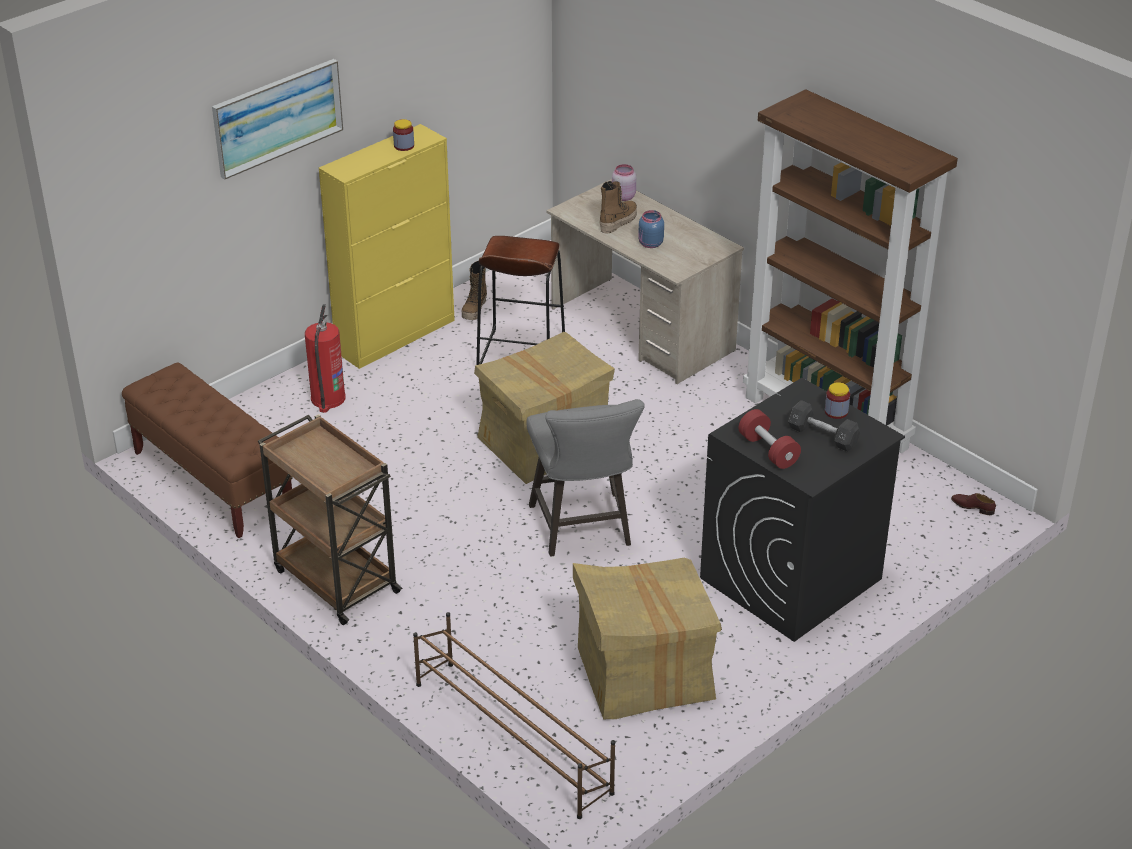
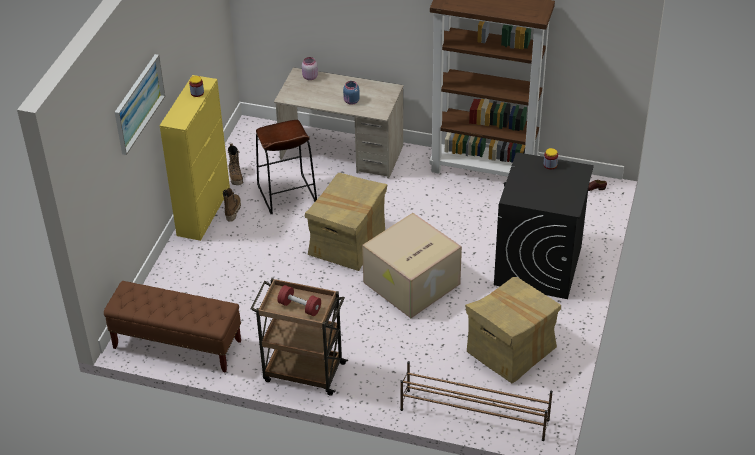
camera: 30 degrees left, 5 degrees up
fire extinguisher [305,304,346,413] -> none
grey stool [527,399,645,557] -> cardboard box [362,213,462,318]
boot [600,181,637,234] -> boot moved to [223,188,241,222]
red dumbbell [738,409,801,469] -> red dumbbell moved to [277,285,321,316]
black dumbbell [788,400,860,452] -> none

